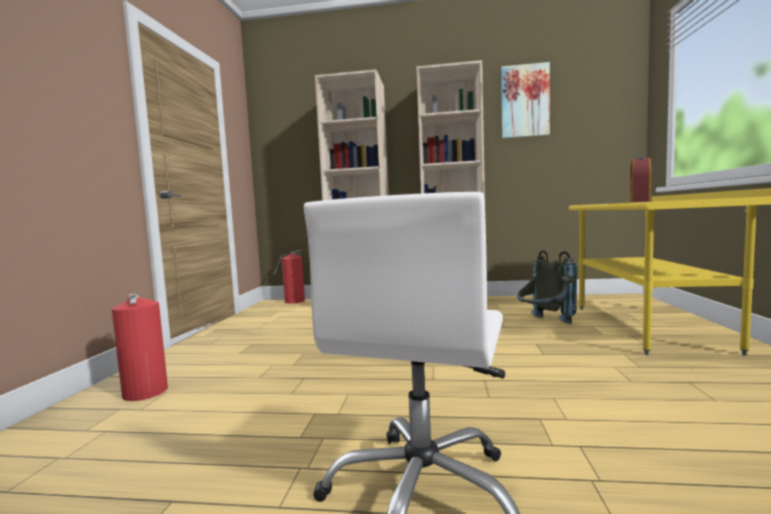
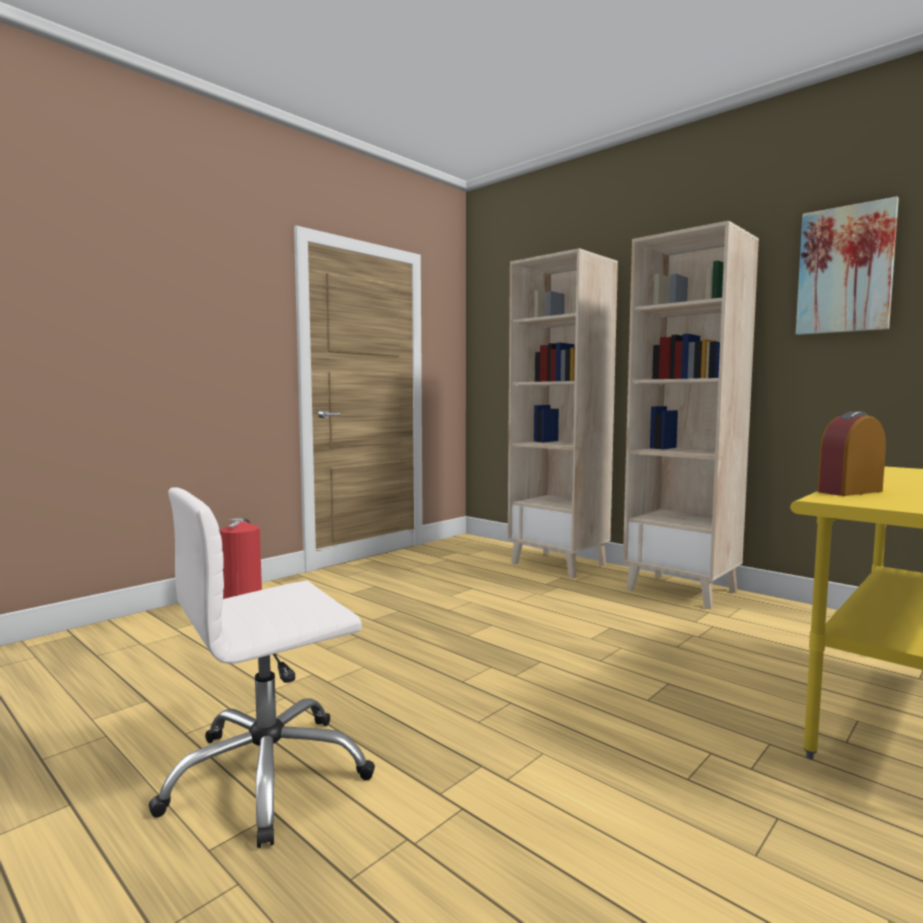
camera: 35 degrees right, 0 degrees up
fire extinguisher [273,250,305,304] -> none
grey backpack [517,250,577,324] -> none

